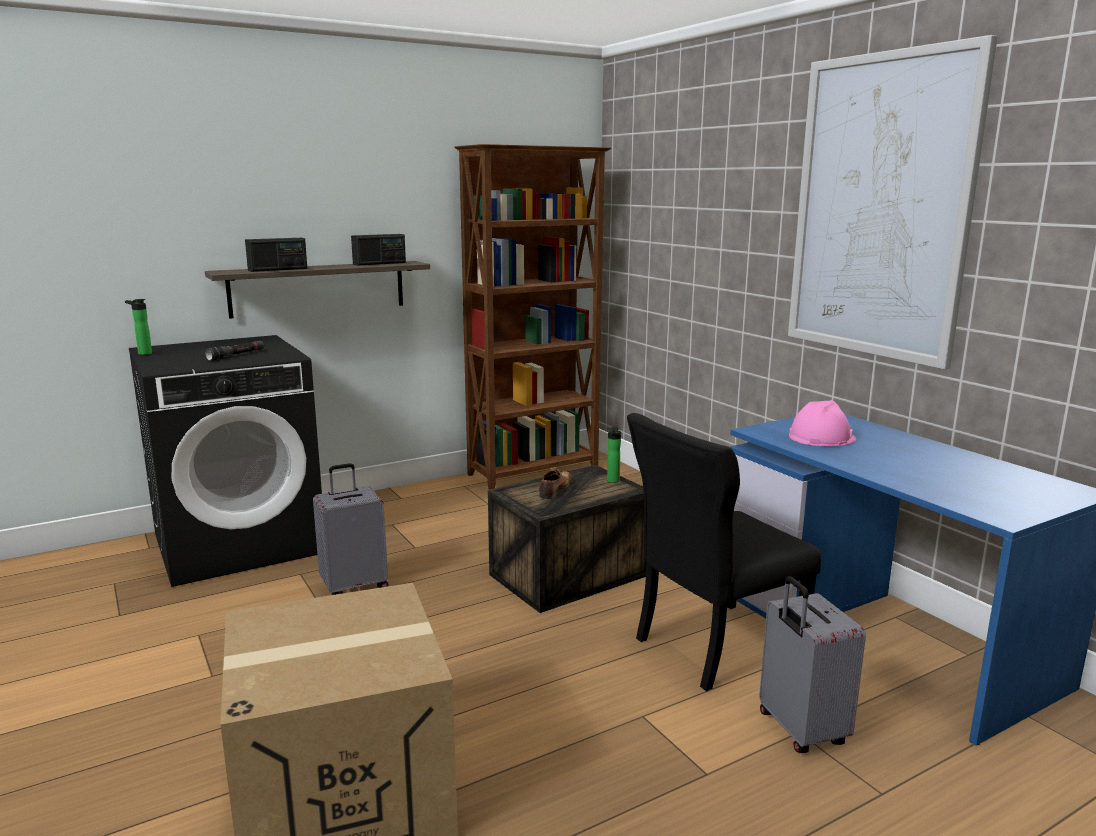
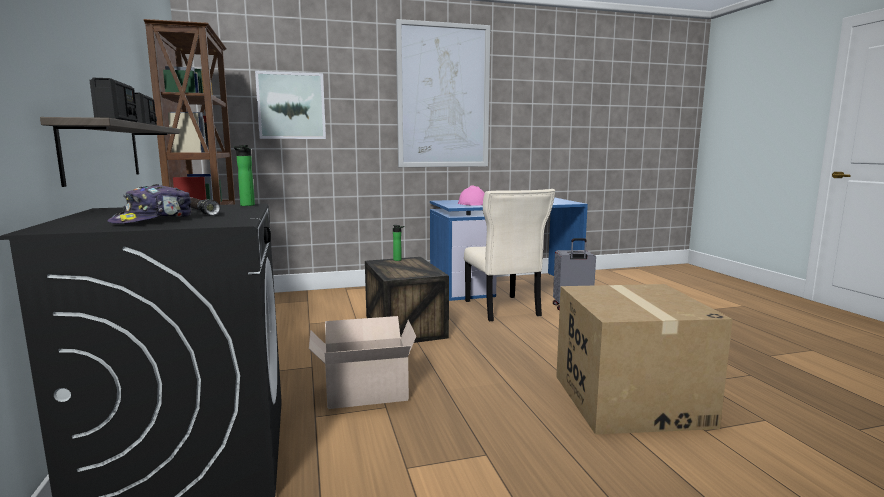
camera: 75 degrees left, 5 degrees down
bottle [125,299,152,355] -> bottle moved to [234,145,255,206]
grey suitcase [313,463,389,595] -> cardboard box [309,316,416,409]
shoe [539,469,571,499] -> none
black chair [627,413,821,691] -> beige chair [464,189,555,321]
none -> cap [107,184,192,224]
none -> picture [255,71,326,139]

